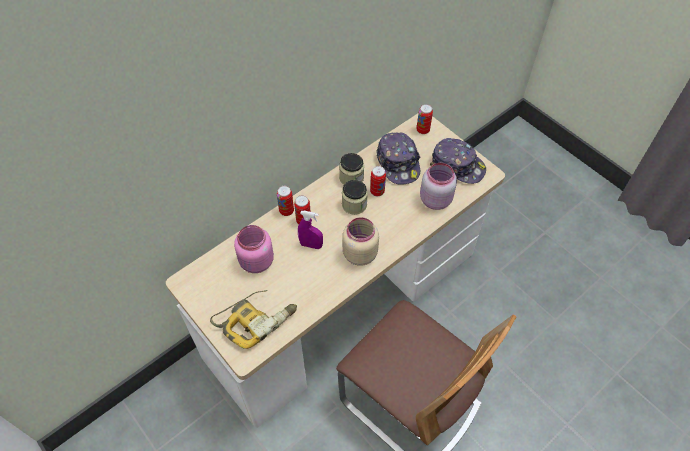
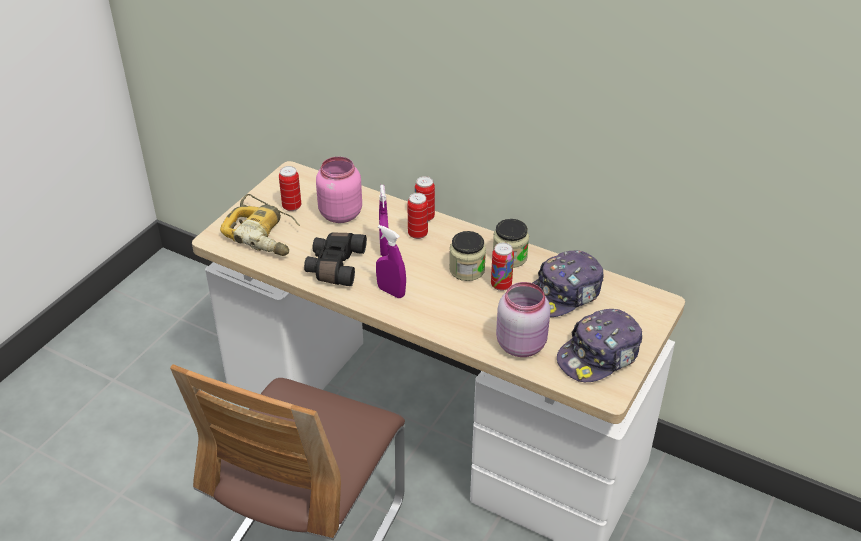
camera: 70 degrees right, 15 degrees down
beige jar [343,217,379,266] -> purple spray bottle [376,225,406,298]
can [416,104,433,134] -> can moved to [279,166,301,211]
cap [430,138,486,184] -> cap turned 45 degrees clockwise [557,309,642,382]
none -> black binoculars [304,232,367,286]

